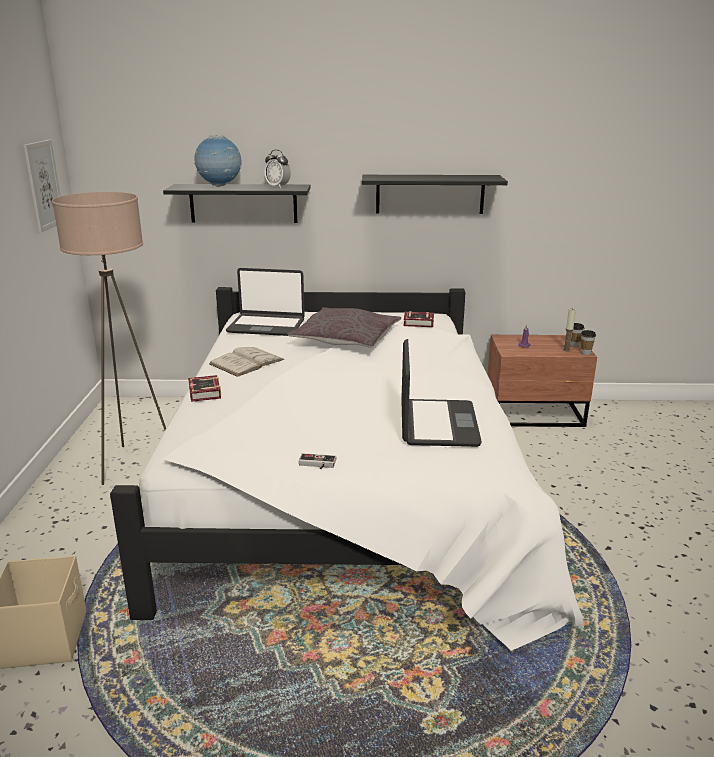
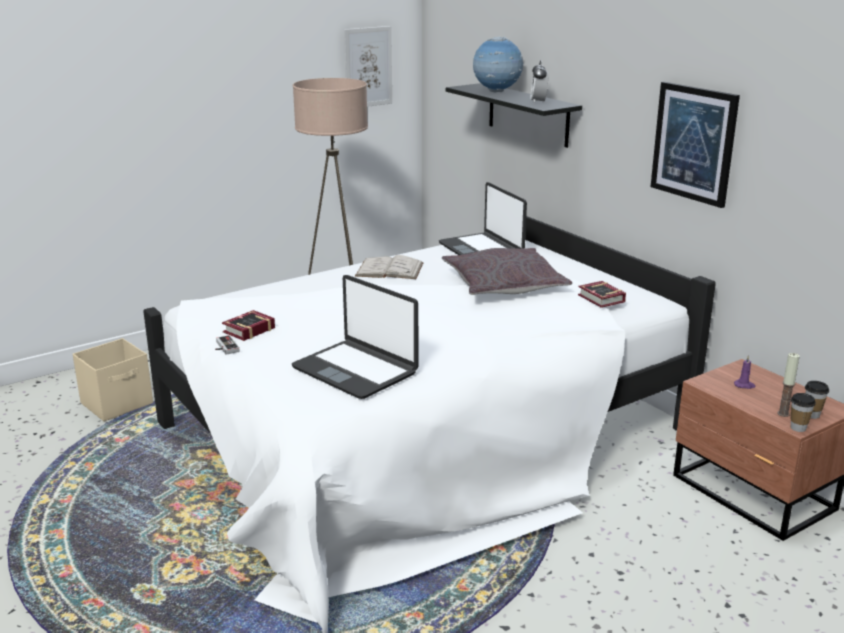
camera: 55 degrees right, 0 degrees up
book [188,375,221,402] -> book moved to [222,310,275,341]
black shelf [362,175,508,214] -> picture [651,82,740,208]
laptop [401,339,482,447] -> laptop turned 75 degrees clockwise [292,275,418,399]

